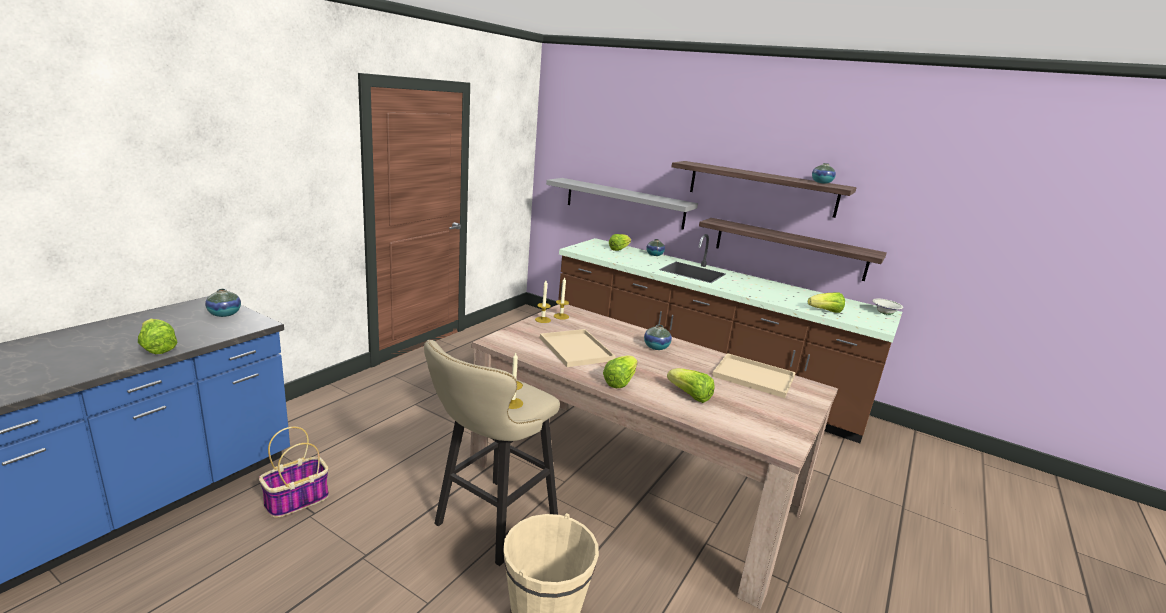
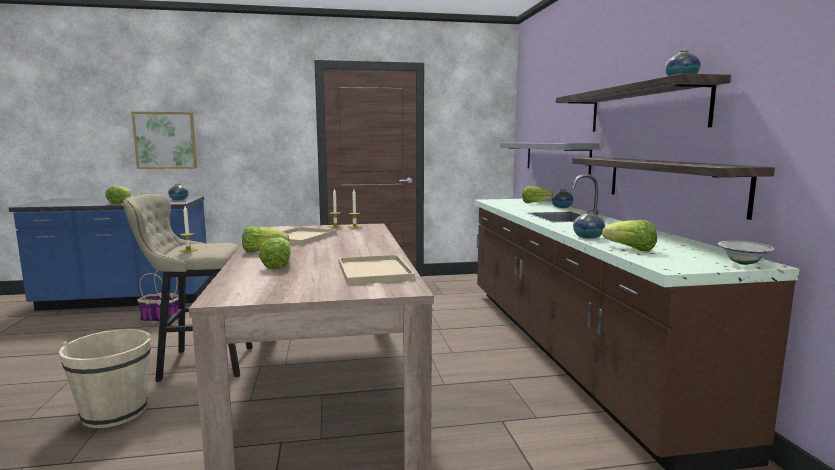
camera: 50 degrees right, 10 degrees down
vase [644,325,672,350] -> vase moved to [573,211,605,239]
none -> picture [131,112,197,169]

